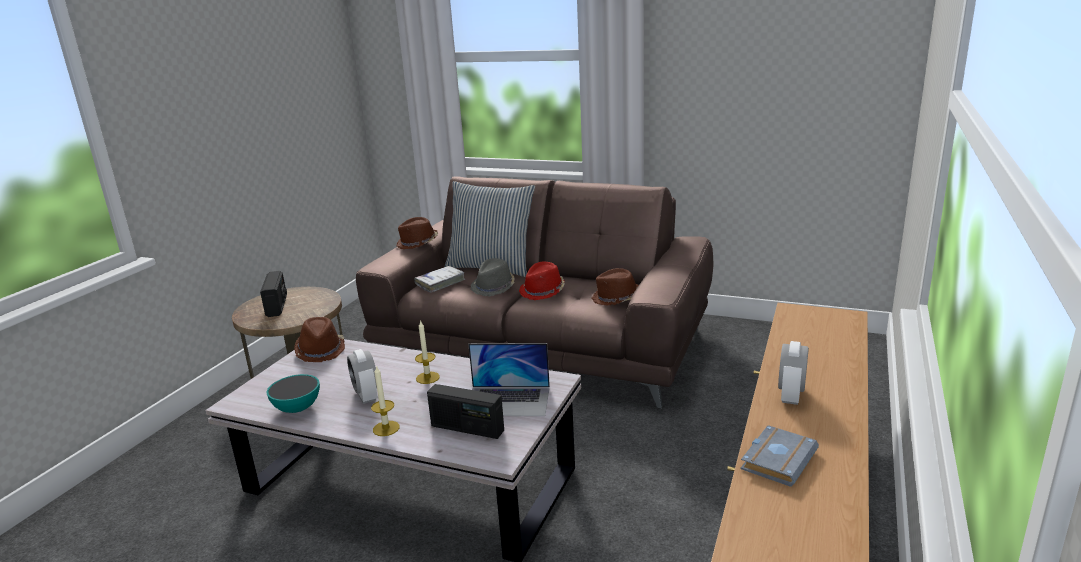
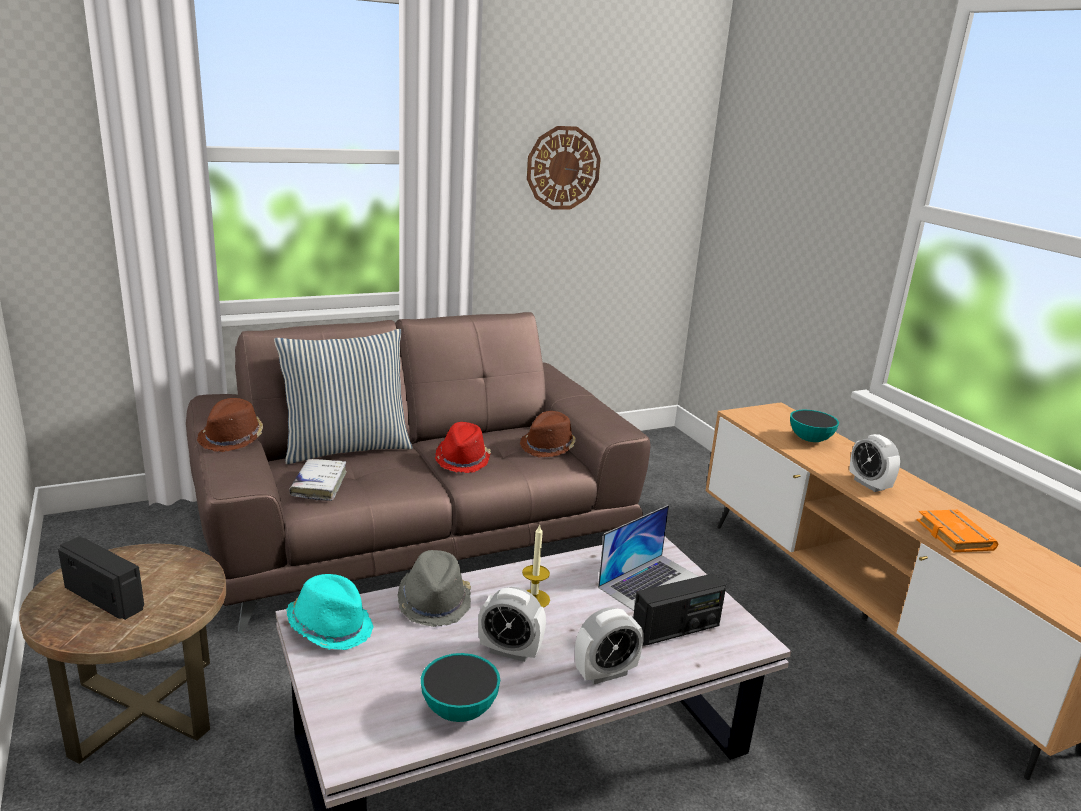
camera: 50 degrees left, 0 degrees up
brown hat [294,317,345,362] -> turquoise hat [286,574,373,650]
candle [371,365,400,436] -> alarm clock [575,607,644,684]
grey hat [471,258,515,296] -> grey hat moved to [398,550,471,627]
grey book [741,425,819,487] -> orange book [917,510,998,552]
none -> wall clock [527,126,601,210]
none -> bowl [790,410,839,442]

